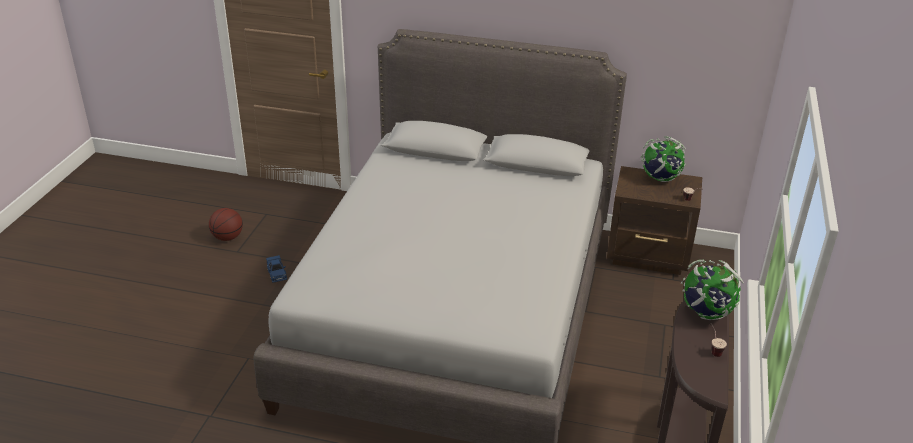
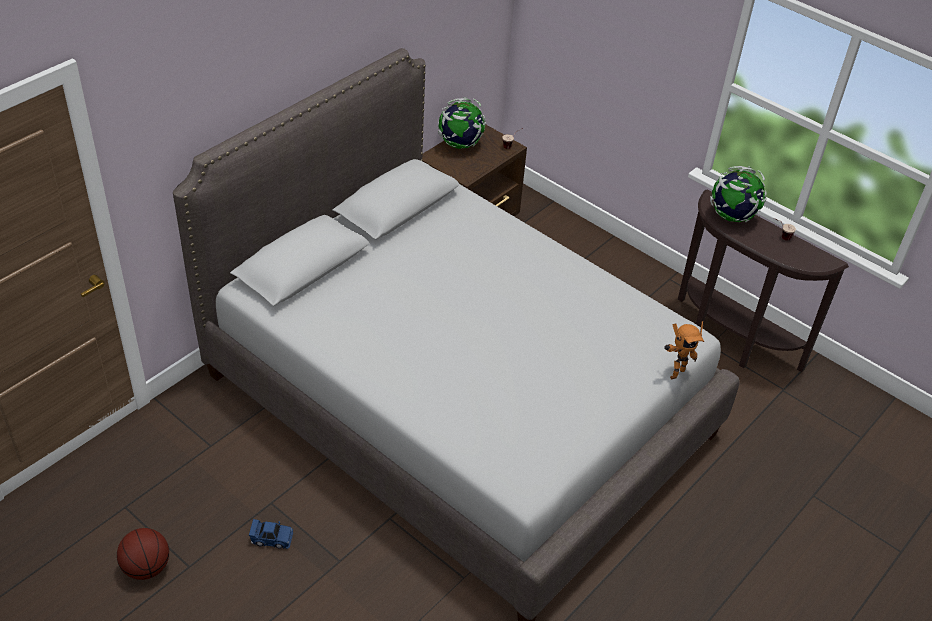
camera: 65 degrees left, 10 degrees up
none -> toy robot [664,321,704,379]

